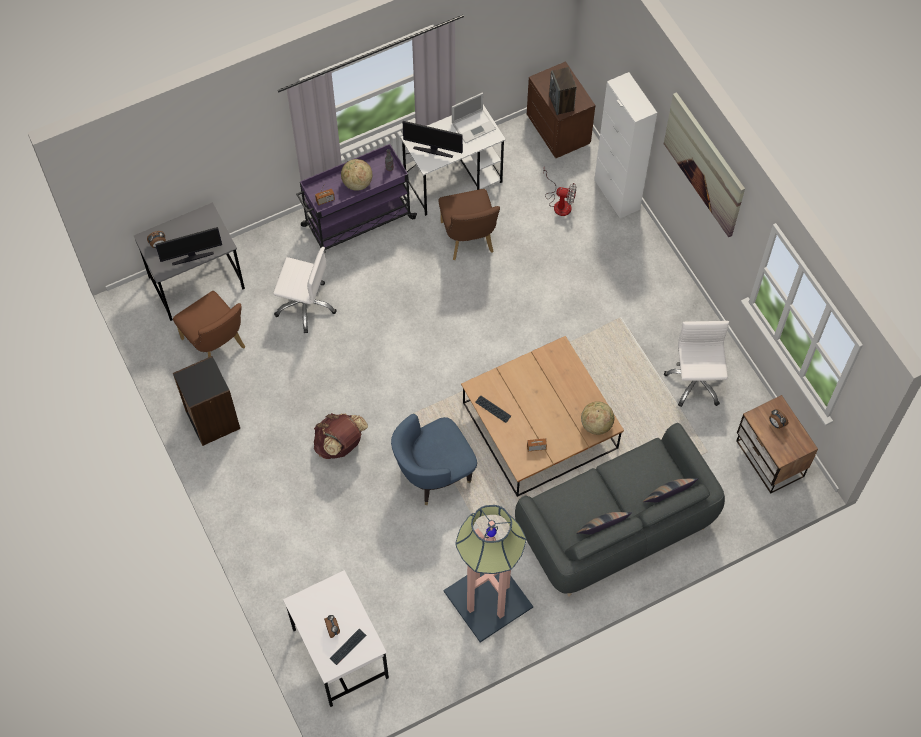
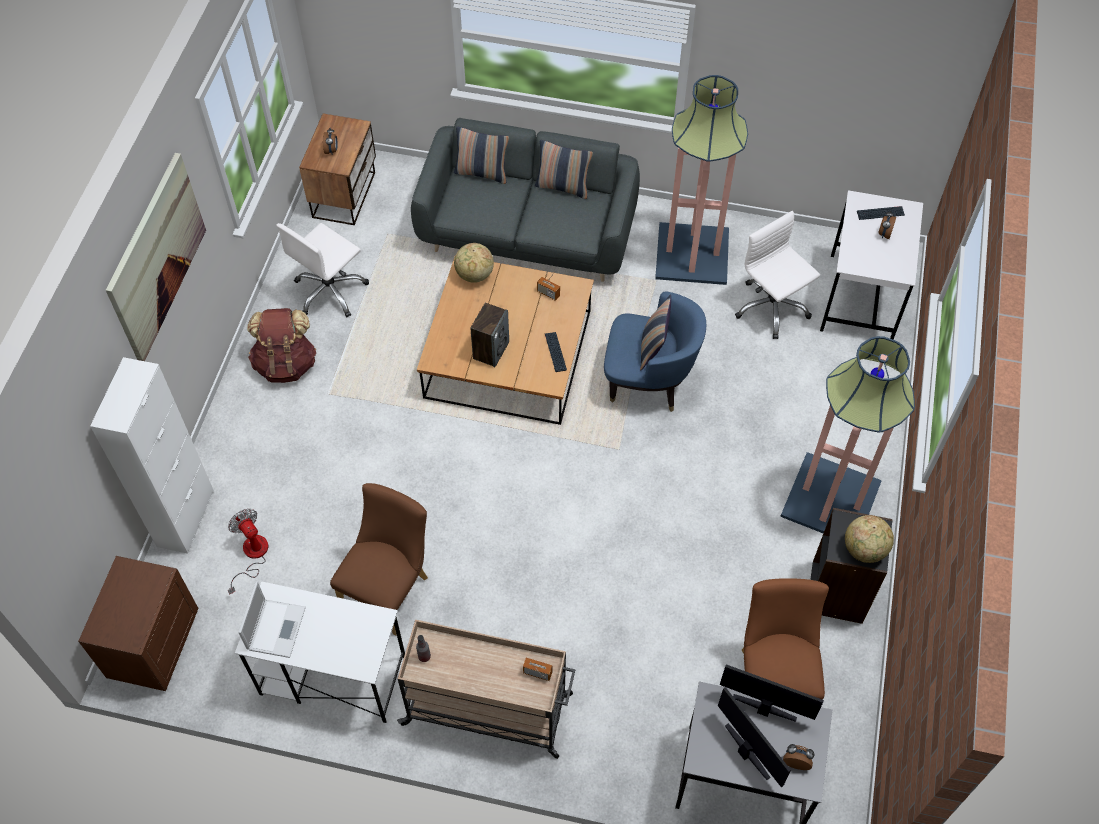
camera: 140 degrees left, 5 degrees down
white office chair [273,247,337,333] -> white office chair moved to [735,211,820,339]
purple cart [296,144,417,250] -> beige cart [397,620,575,759]
brown backpack [314,413,368,459] -> brown backpack moved to [247,308,316,383]
globe [341,159,372,191] -> globe moved to [845,515,894,563]
monitor [403,121,463,158] -> monitor moved to [718,687,791,787]
laptop [452,93,496,143] -> laptop turned 90 degrees clockwise [238,582,306,658]
speaker [549,67,577,115] -> speaker moved to [470,303,509,367]
none -> pillow [640,294,671,370]
none -> floor lamp [780,336,915,533]

